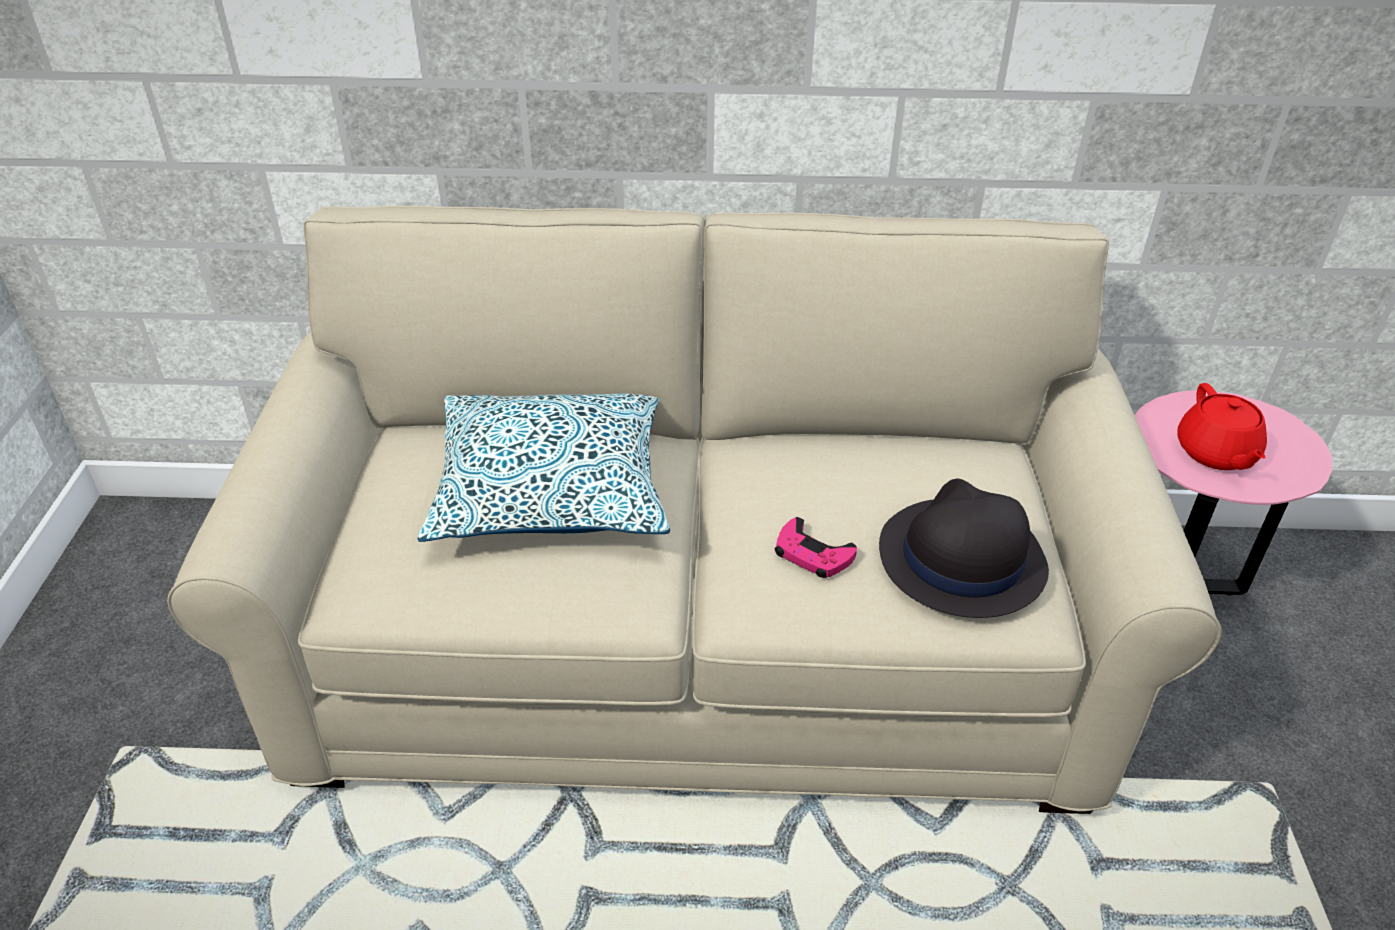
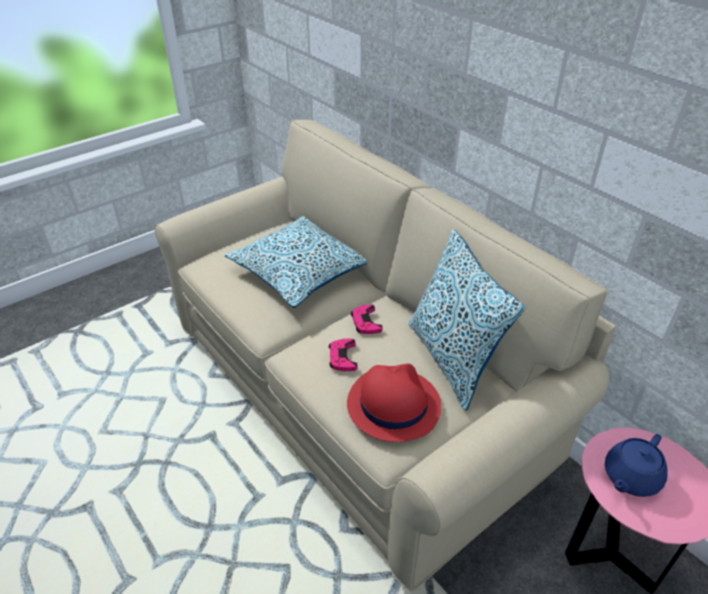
camera: 50 degrees right, 0 degrees up
black hat [879,478,1049,618] -> red hat [347,363,441,442]
red teapot [1177,383,1267,470] -> blue teapot [605,434,668,497]
none -> pink game controller [351,305,383,334]
none -> pillow [408,229,525,410]

